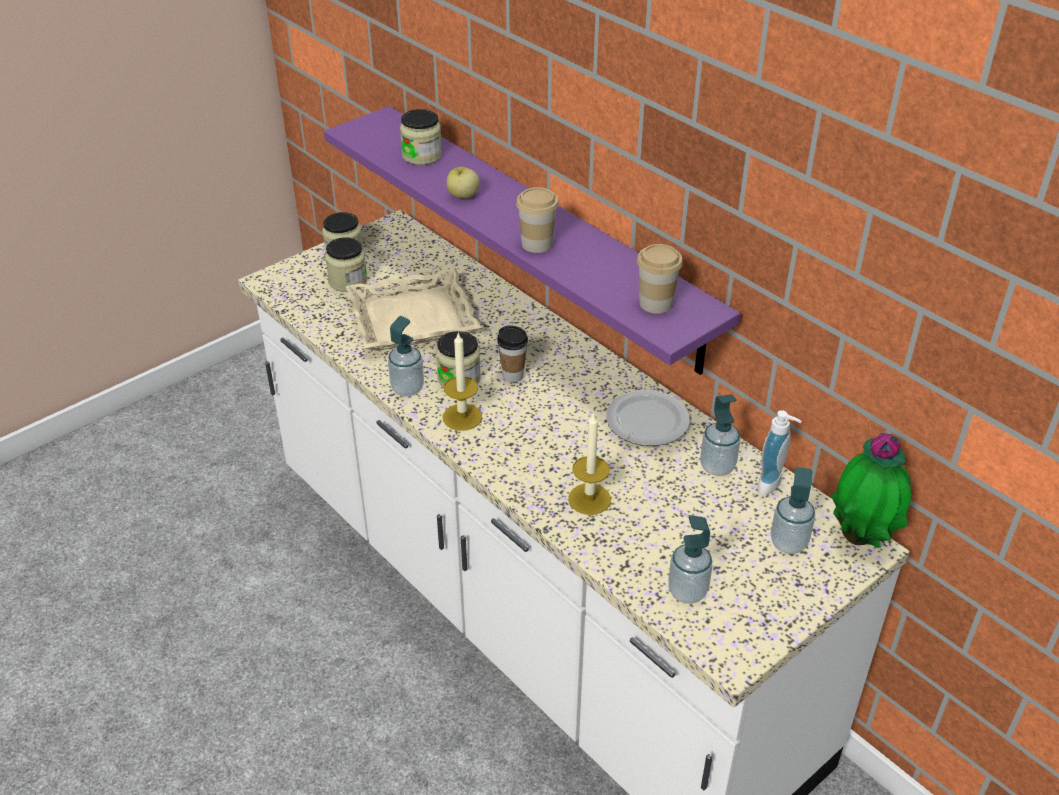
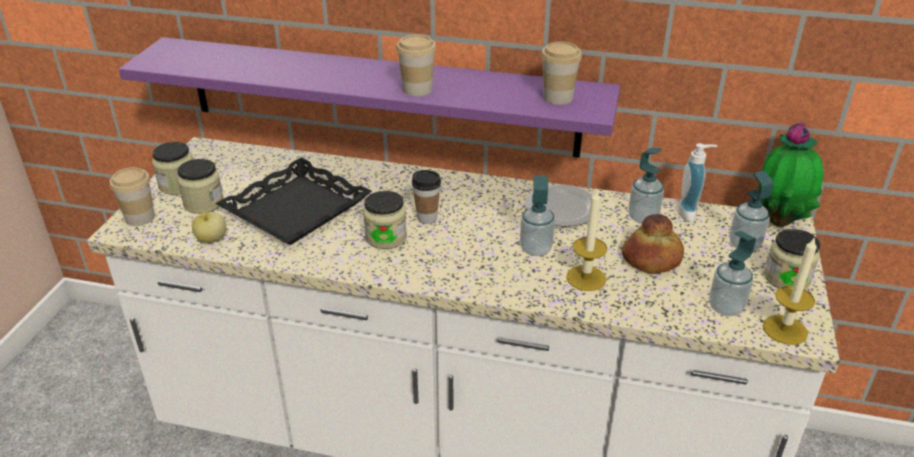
camera: 35 degrees left, 5 degrees down
beige tray [346,268,481,351] -> black tray [215,158,372,245]
soap dispenser [388,316,424,396] -> soap dispenser moved to [520,175,555,256]
jar [400,109,442,165] -> jar moved to [764,229,820,290]
candle [443,332,482,431] -> candle moved to [763,236,817,345]
apple [447,167,480,199] -> apple moved to [192,212,227,243]
none -> cup [109,167,155,226]
none -> bread [622,214,684,274]

